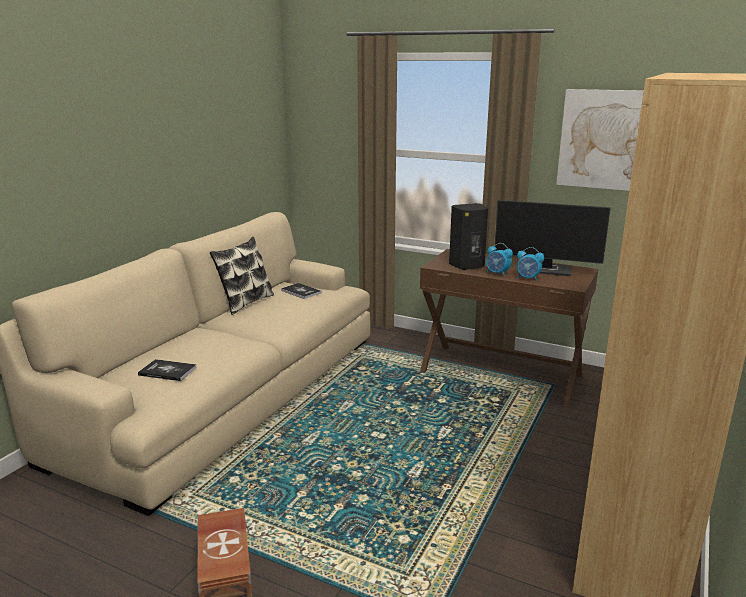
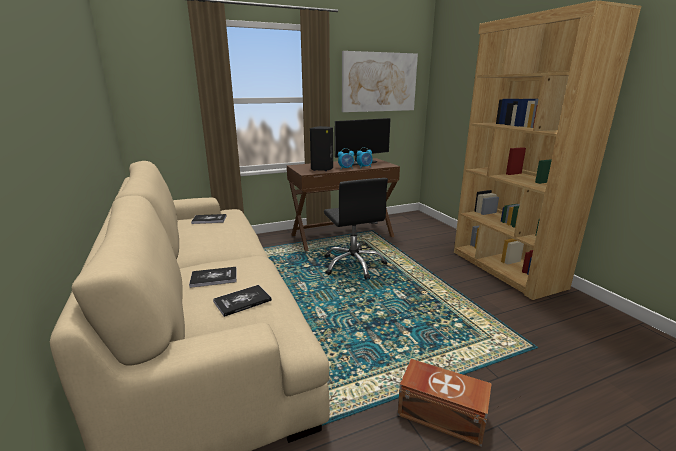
camera: 50 degrees left, 0 degrees up
pillow [210,237,274,315] -> none
none -> book [189,267,237,288]
none -> black office chair [324,178,388,280]

